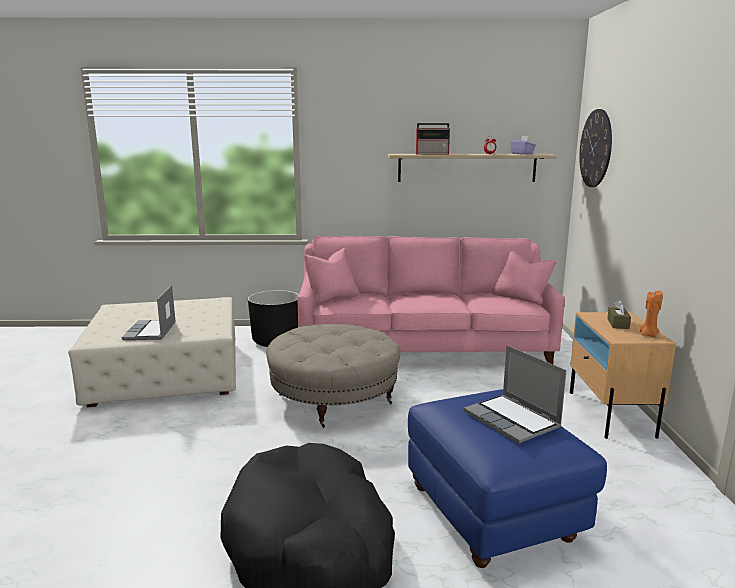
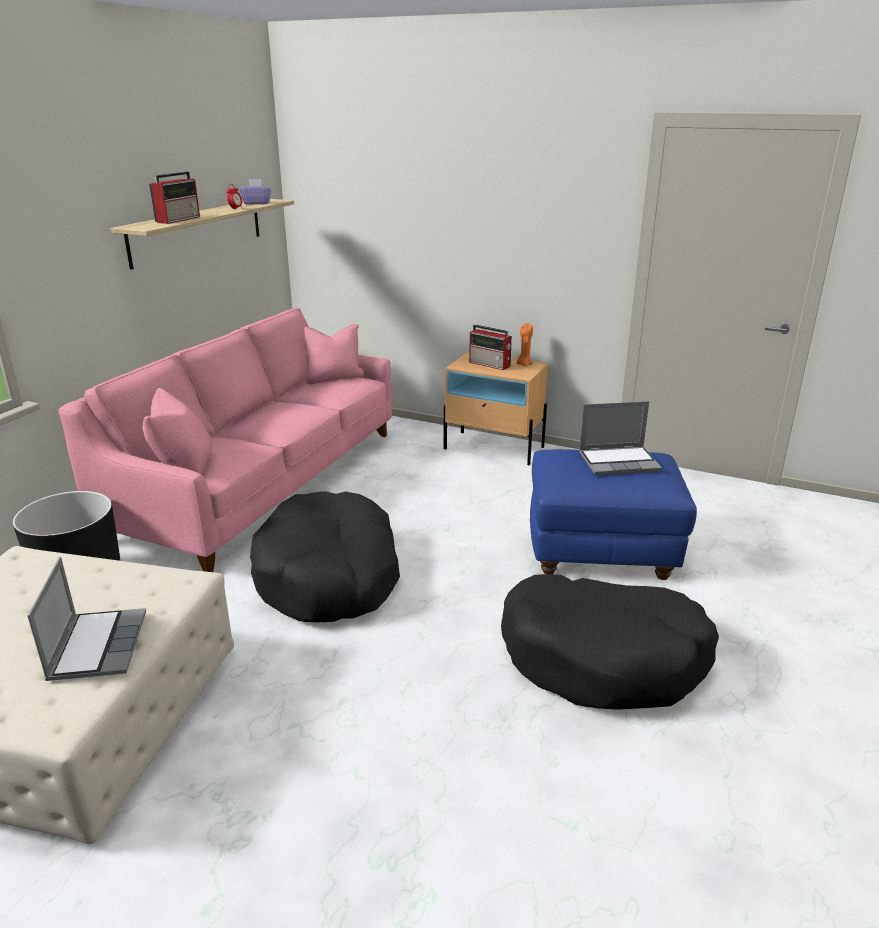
camera: 65 degrees left, 10 degrees up
laptop [121,285,176,340] -> laptop turned 120 degrees counterclockwise [27,557,146,681]
beige ottoman [266,324,401,428] -> black dog bed [250,491,400,622]
wall clock [579,109,612,187] -> none
brown tissue box [607,300,631,329] -> radio [469,325,512,370]

